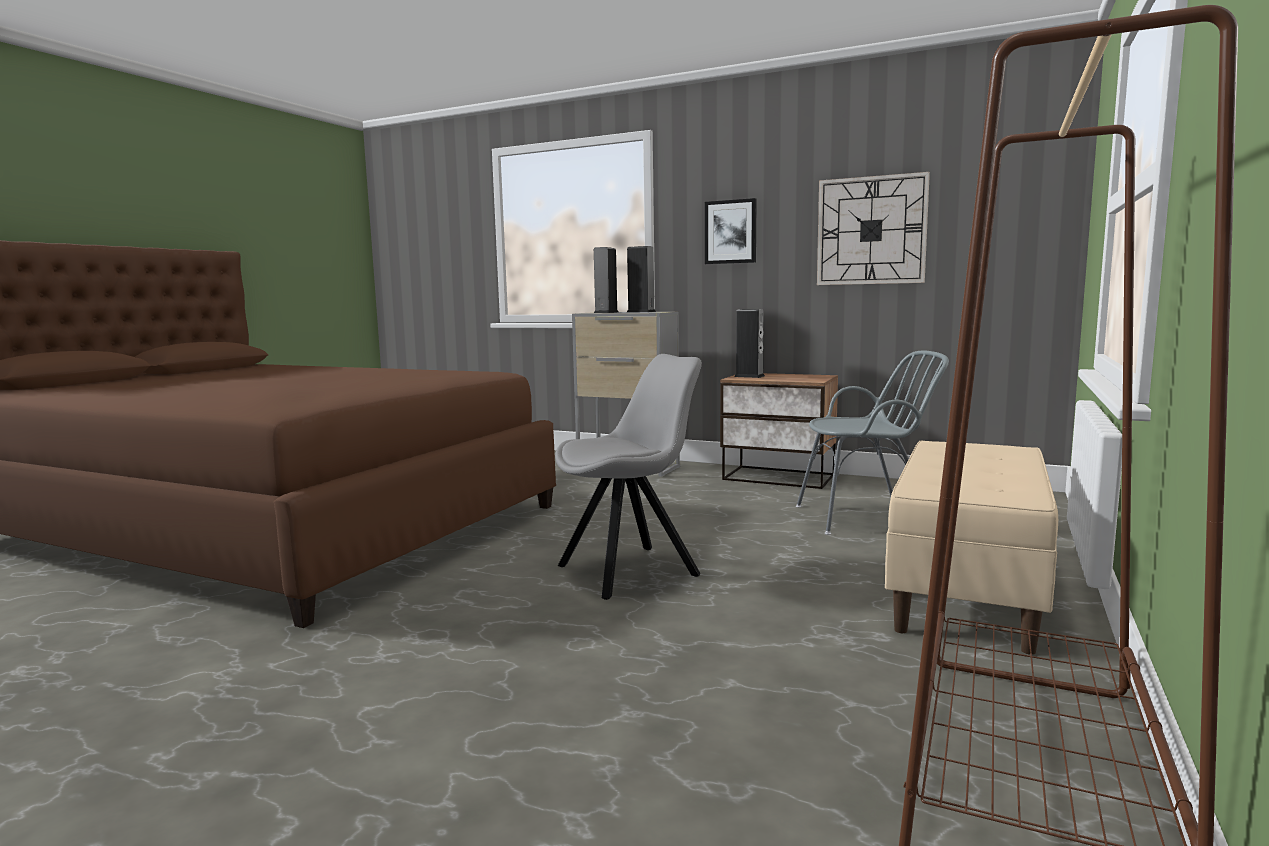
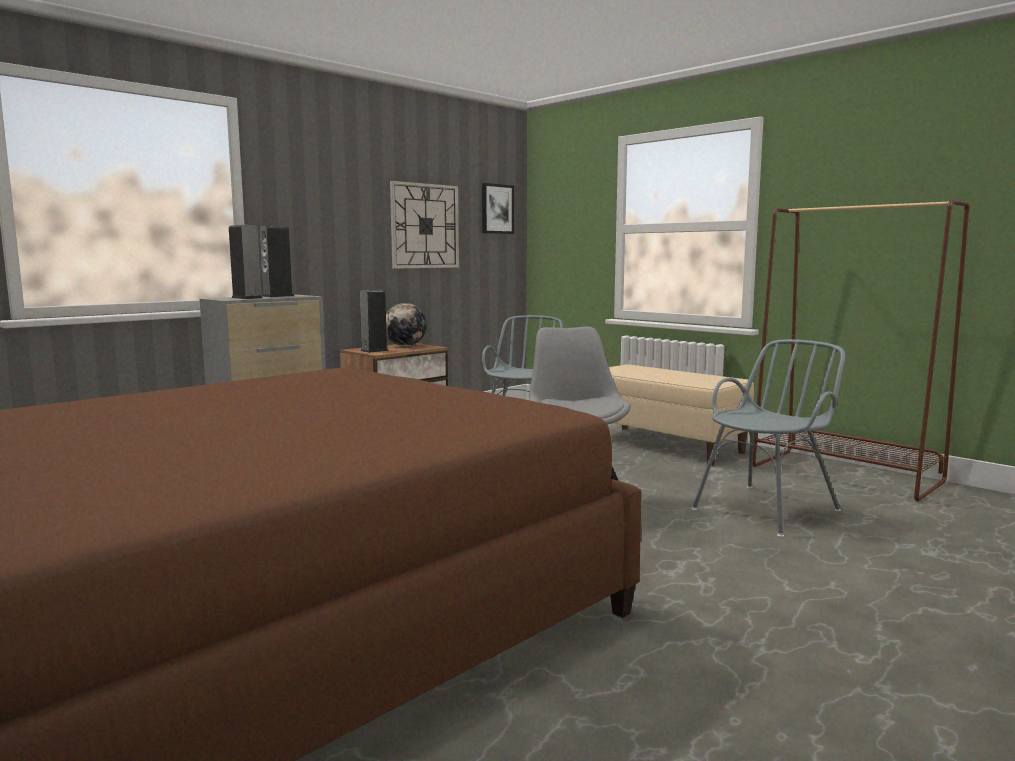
camera: 70 degrees left, 0 degrees up
picture [705,198,757,264] -> picture moved to [482,183,514,234]
none -> globe [386,303,427,346]
none -> grey chair [691,339,846,537]

